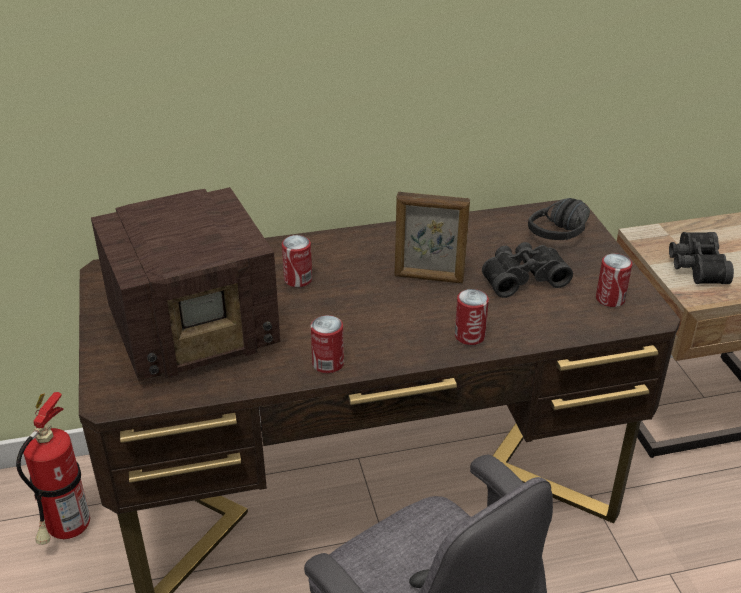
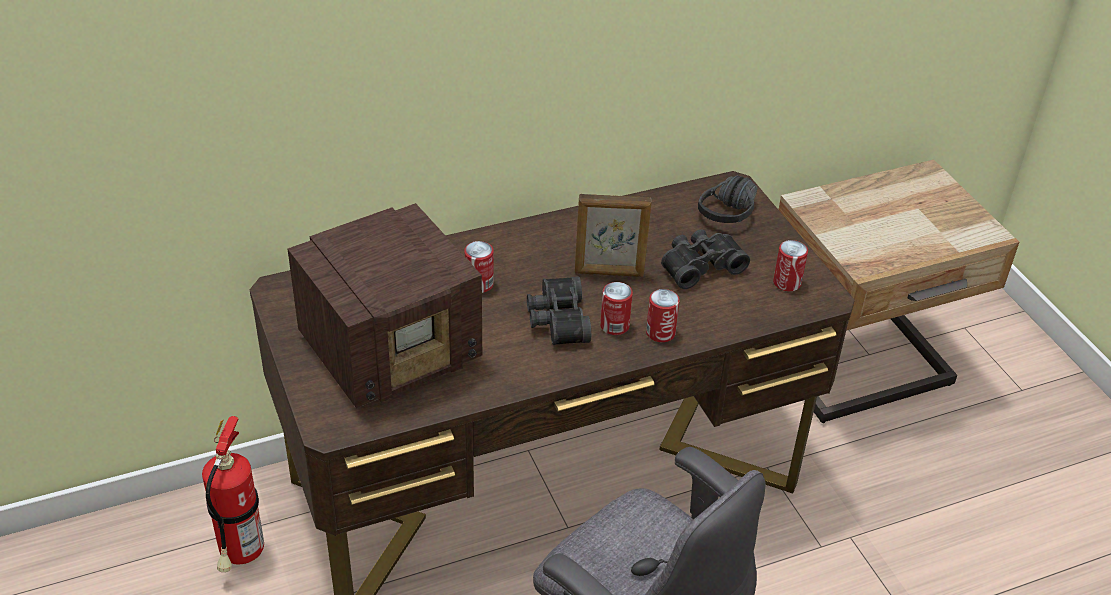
camera: 10 degrees left, 5 degrees up
can [311,315,344,373] -> can moved to [600,282,633,335]
black binoculars [669,232,734,284] -> black binoculars moved to [527,277,591,345]

